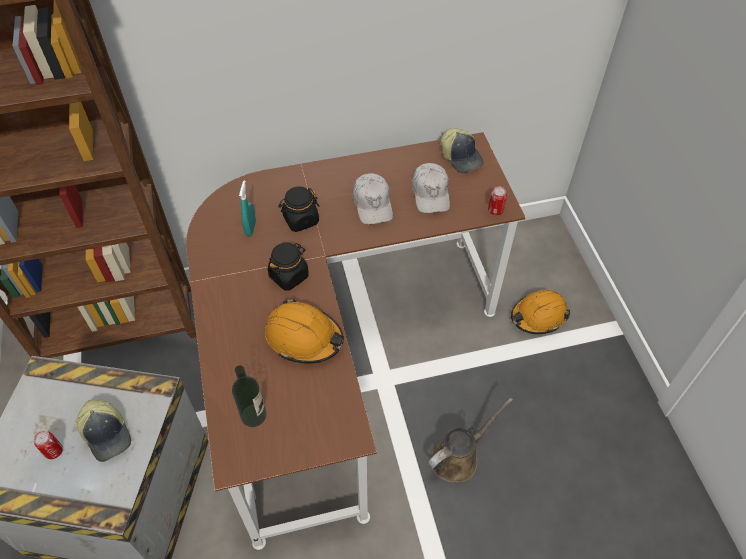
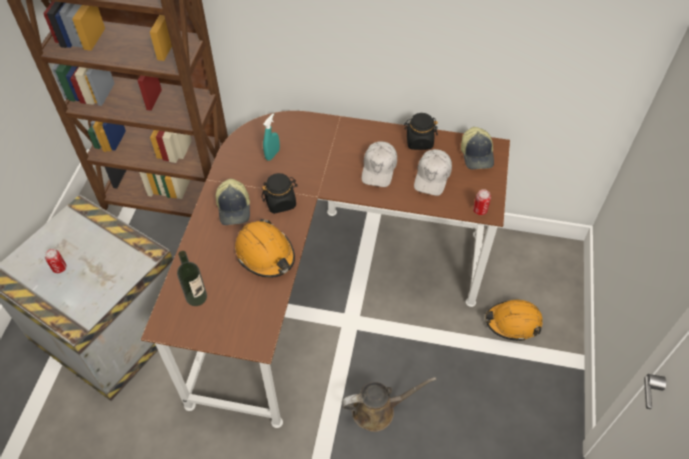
camera: 25 degrees right, 0 degrees up
cap [76,400,131,462] -> cap moved to [216,179,250,225]
black jar [278,186,320,232] -> black jar moved to [404,113,438,150]

